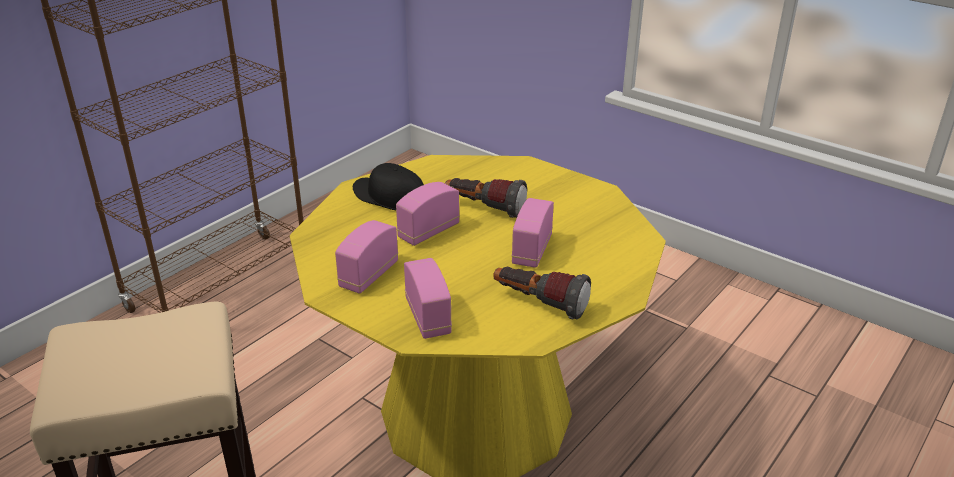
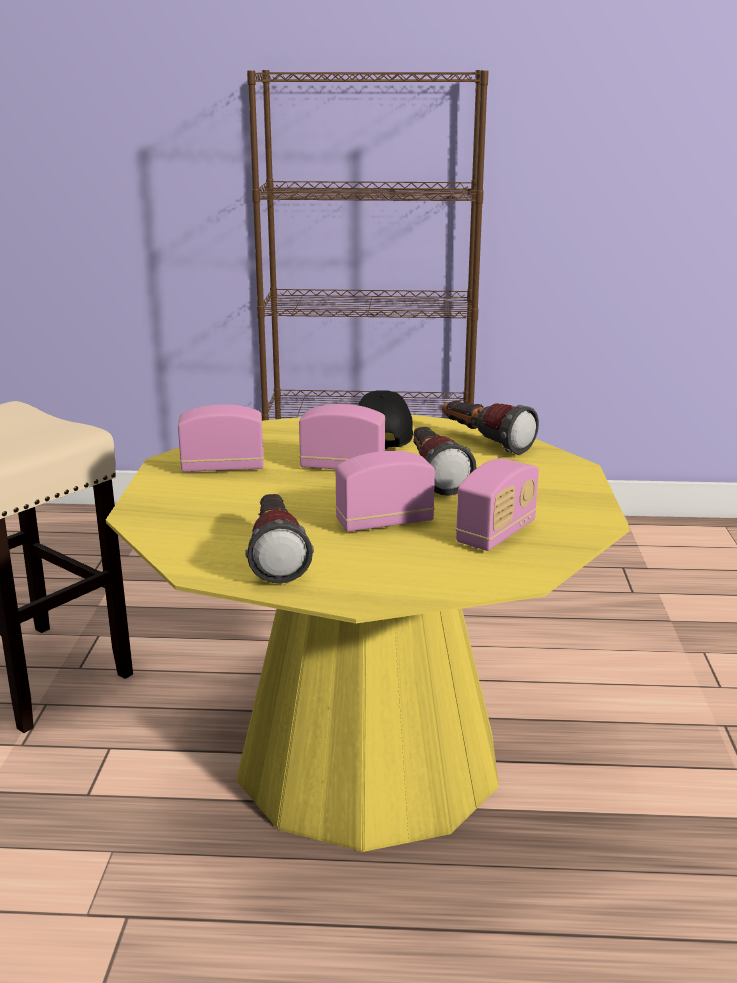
camera: 55 degrees right, 10 degrees down
radio [404,258,452,339] -> radio moved to [456,458,539,551]
none -> flashlight [442,400,539,455]

